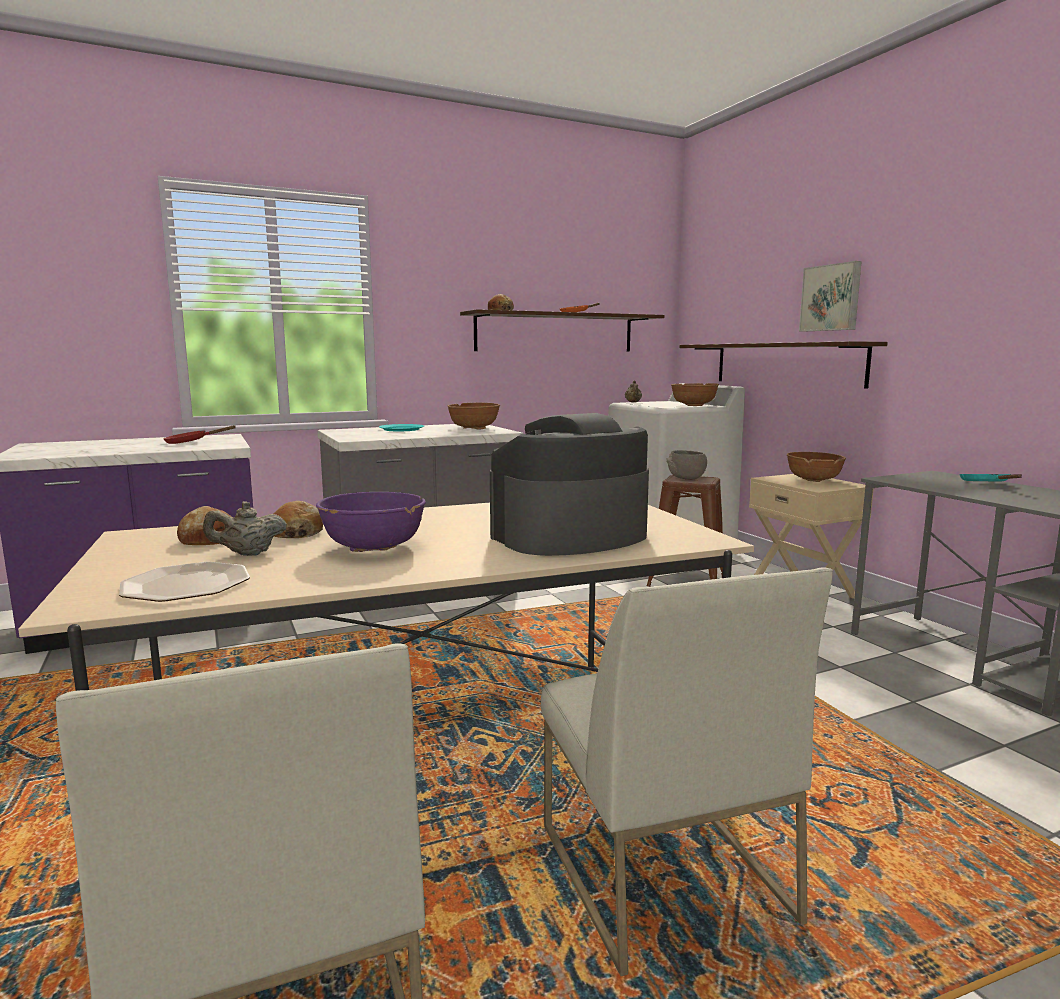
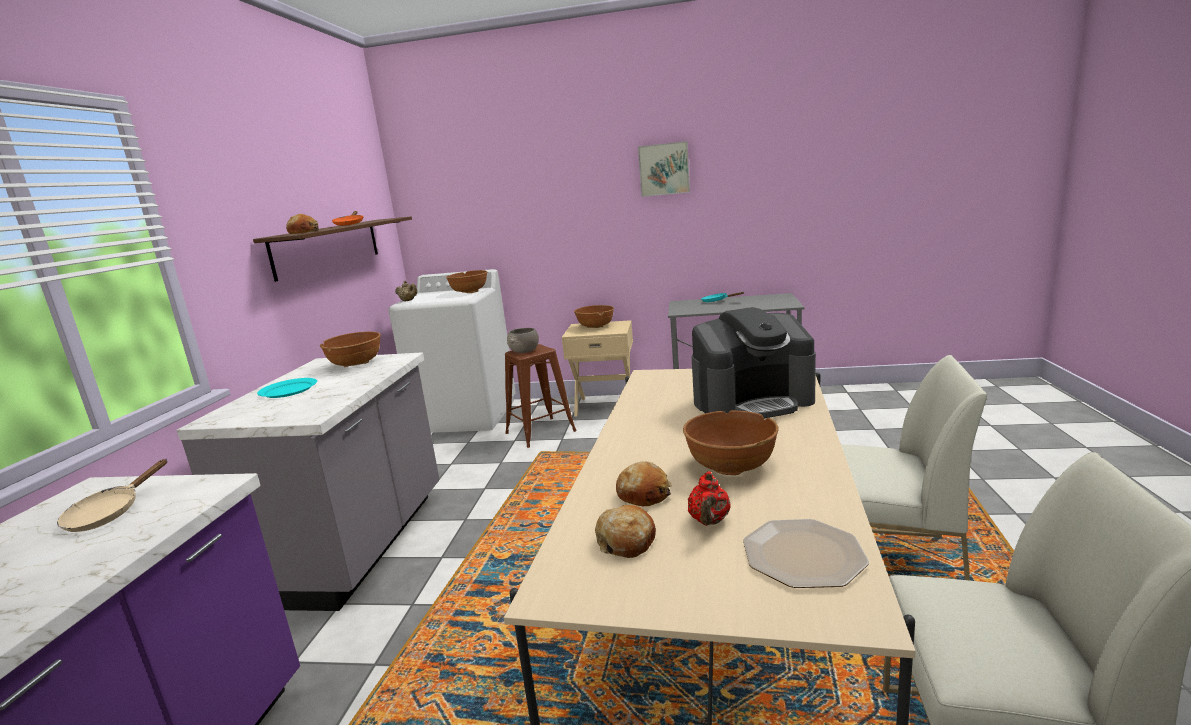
camera: 55 degrees left, 5 degrees up
red frying pan [163,425,236,444] -> beige frying pan [57,459,167,532]
beige teapot [203,501,287,556] -> red teapot [688,471,730,526]
purple bowl [316,492,426,552] -> brown bowl [683,411,779,475]
coffee machine [490,413,649,556] -> coffee machine turned 105 degrees counterclockwise [692,307,816,418]
shelf [680,341,888,389] -> none
picture [799,261,862,332] -> picture moved to [638,141,690,197]

